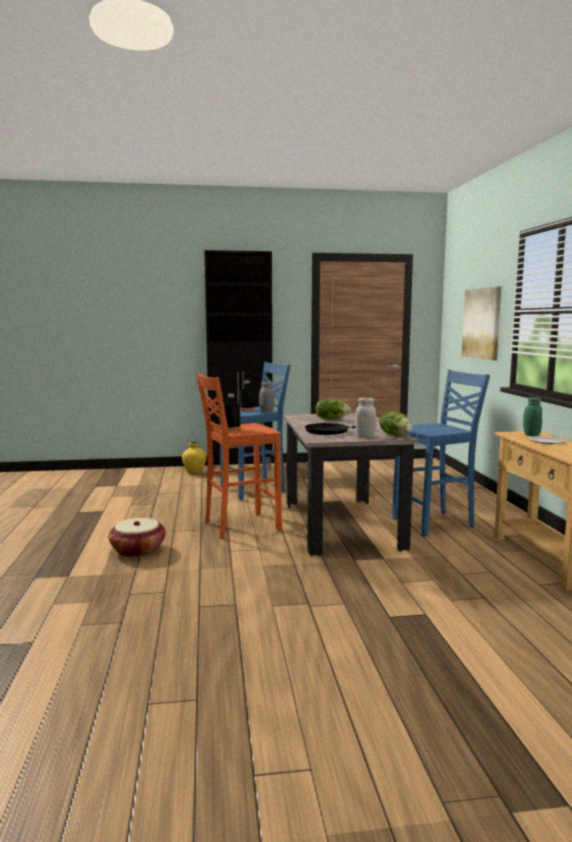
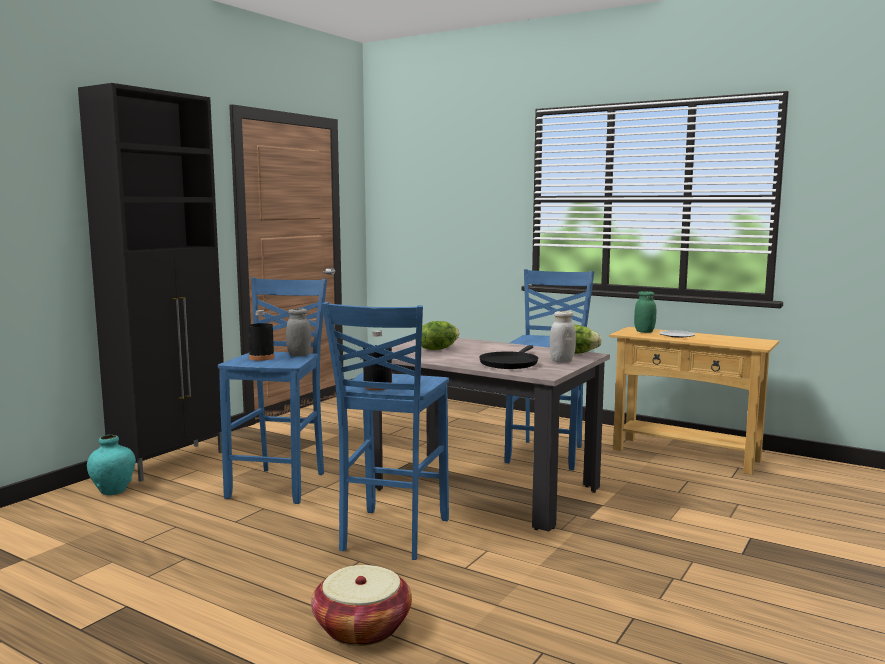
camera: 50 degrees left, 0 degrees up
yellow vase [182,442,207,474] -> turquoise vase [87,435,136,495]
orange stool [196,372,282,539] -> blue stool [322,302,449,560]
picture [462,286,501,360] -> none

